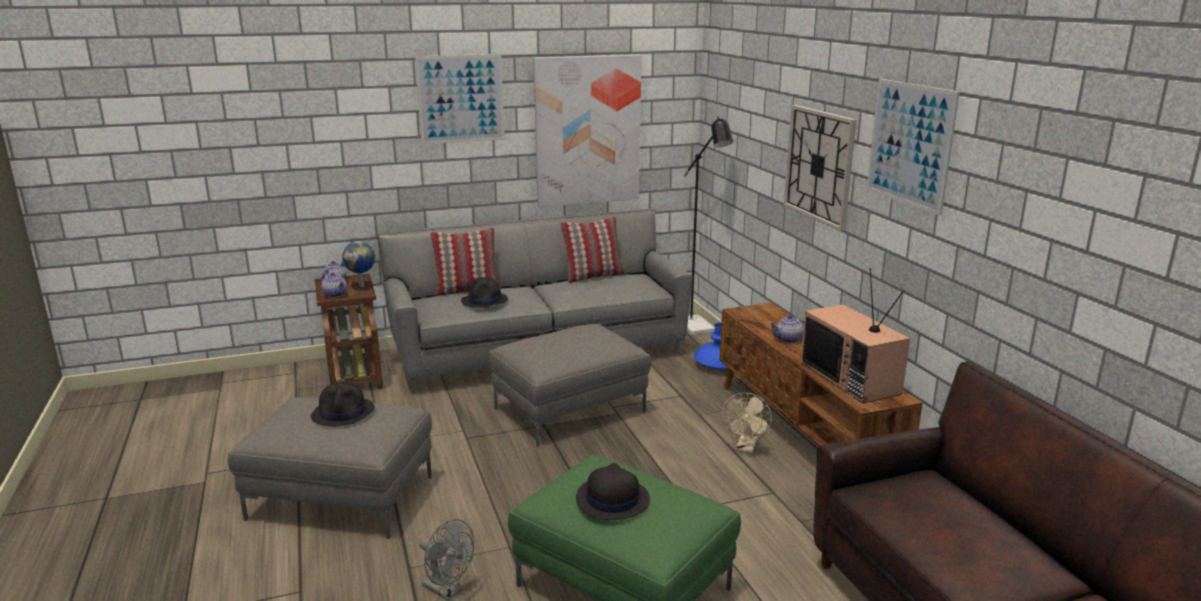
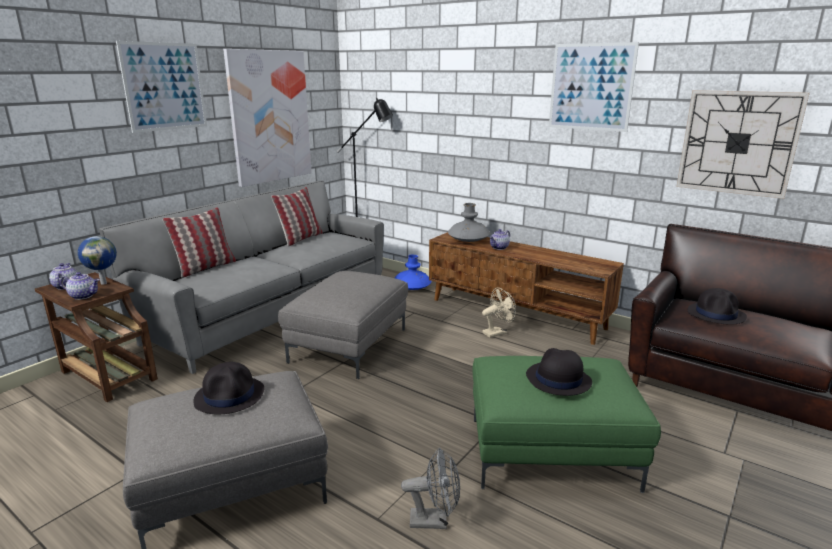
camera: 35 degrees left, 0 degrees up
black hat [461,277,508,308] -> black hat moved to [688,288,747,325]
beige fan [722,393,772,454] -> beige fan turned 105 degrees counterclockwise [482,288,516,338]
wall clock [784,105,856,231] -> wall clock moved to [676,90,810,199]
television [801,268,910,403] -> none
none -> grey vase [448,203,490,242]

